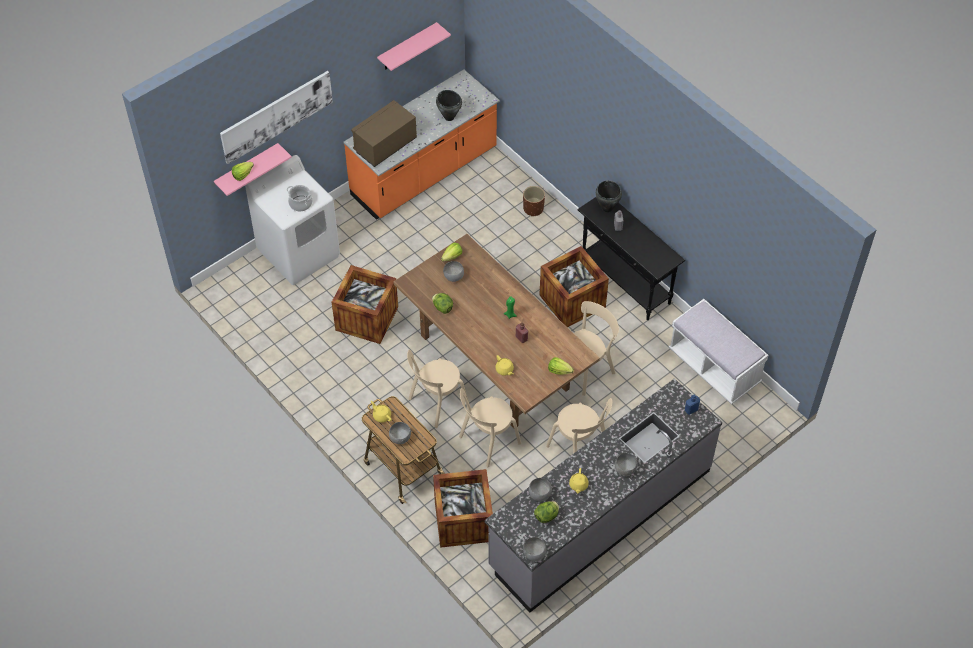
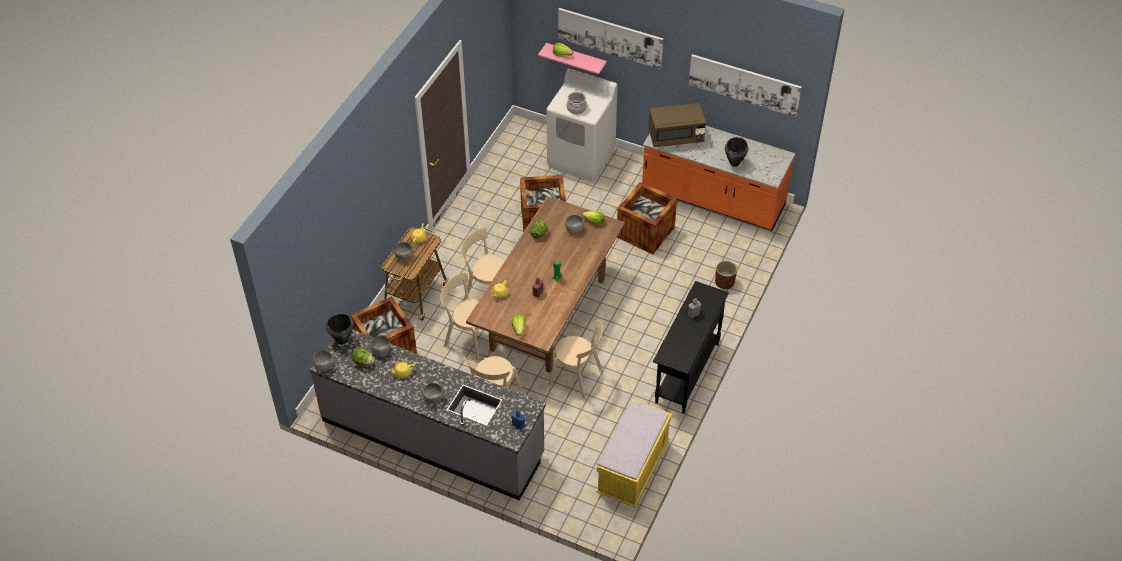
camera: 65 degrees right, 5 degrees down
brown microwave [351,100,417,167] -> brown microwave turned 150 degrees clockwise [648,103,706,147]
pink shelf [377,22,451,71] -> picture [689,54,802,117]
crate [539,246,609,327] -> crate moved to [617,182,677,254]
black cooking pot [595,180,622,212] -> black cooking pot moved to [326,314,354,345]
white bench [669,299,769,404] -> yellow bench [596,400,672,507]

